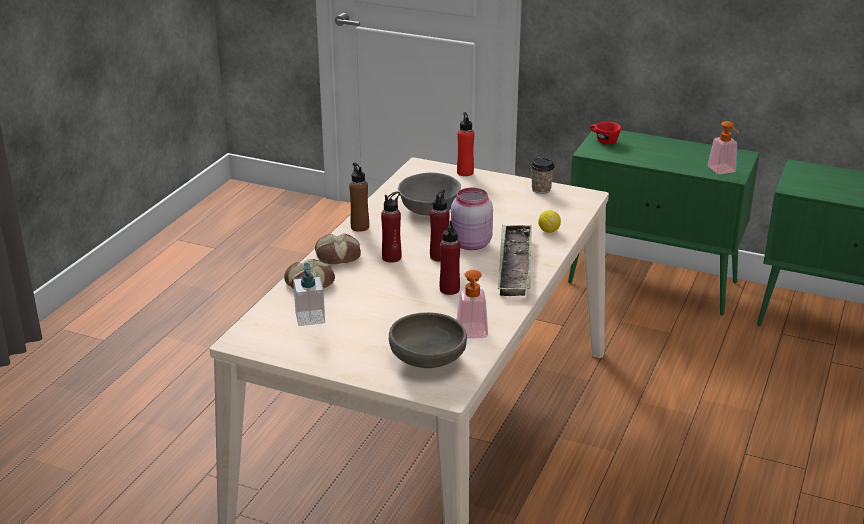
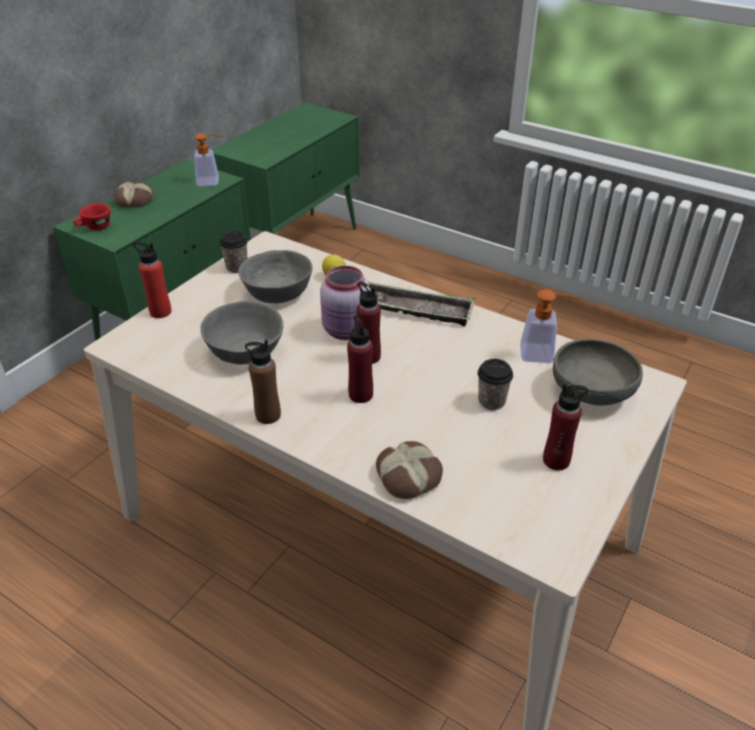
camera: 80 degrees left, 10 degrees up
soap dispenser [293,263,325,326] -> none
bread [315,233,361,264] -> bread moved to [114,181,153,208]
red bottle [440,221,460,295] -> red bottle moved to [543,383,588,470]
none -> grey bowl [238,250,313,303]
none -> cup [477,359,513,410]

